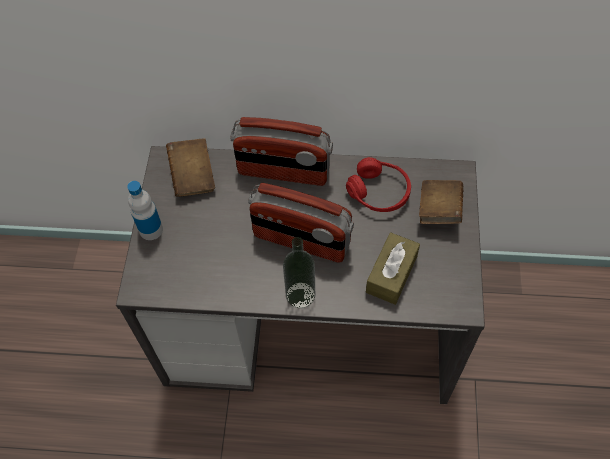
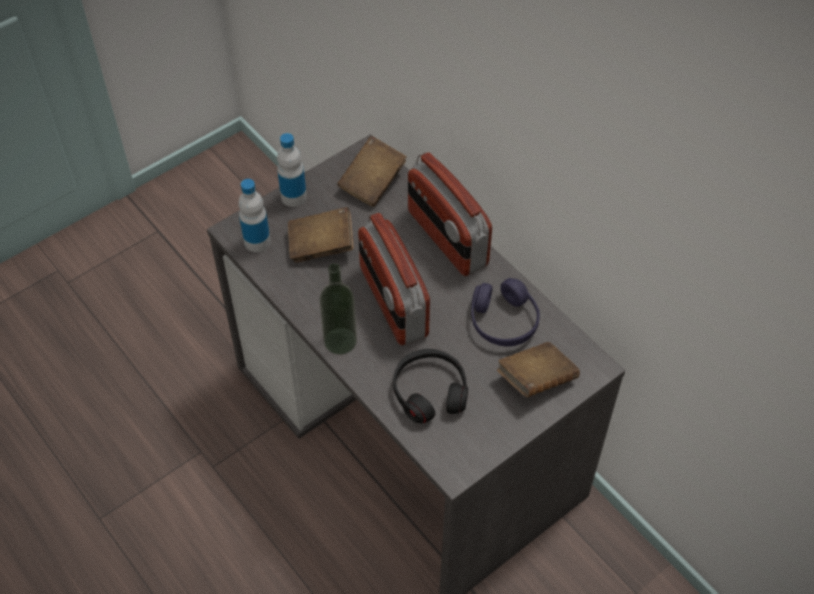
camera: 45 degrees right, 5 degrees down
red headphones [346,157,411,212] -> purple headphones [471,278,540,346]
brown tissue box [366,232,420,305] -> black headphones [393,349,468,423]
none -> bottle [238,179,271,252]
none -> brown book [288,207,354,263]

